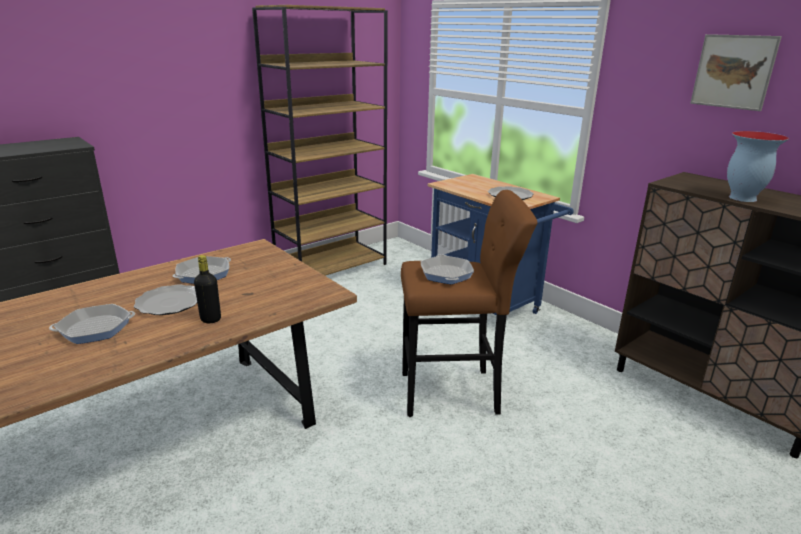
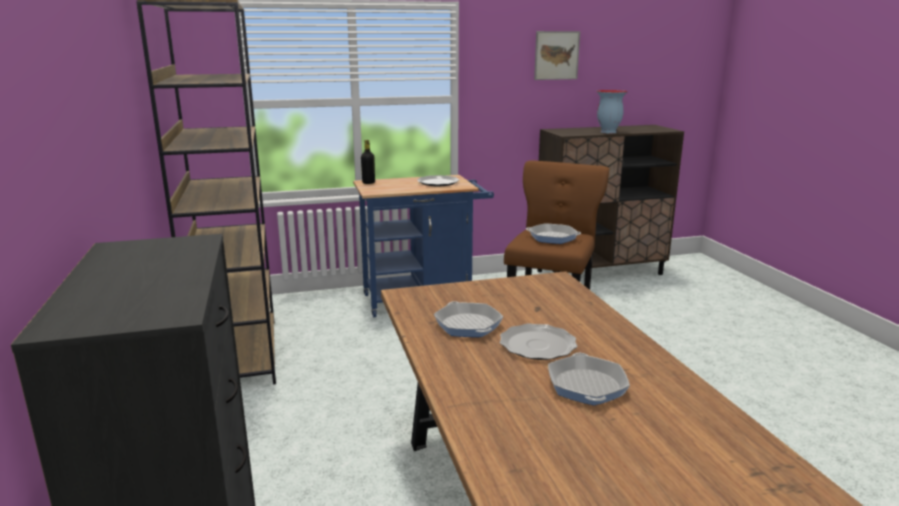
camera: 65 degrees left, 5 degrees down
black bottle [194,255,221,323] -> black bottle moved to [361,140,375,184]

